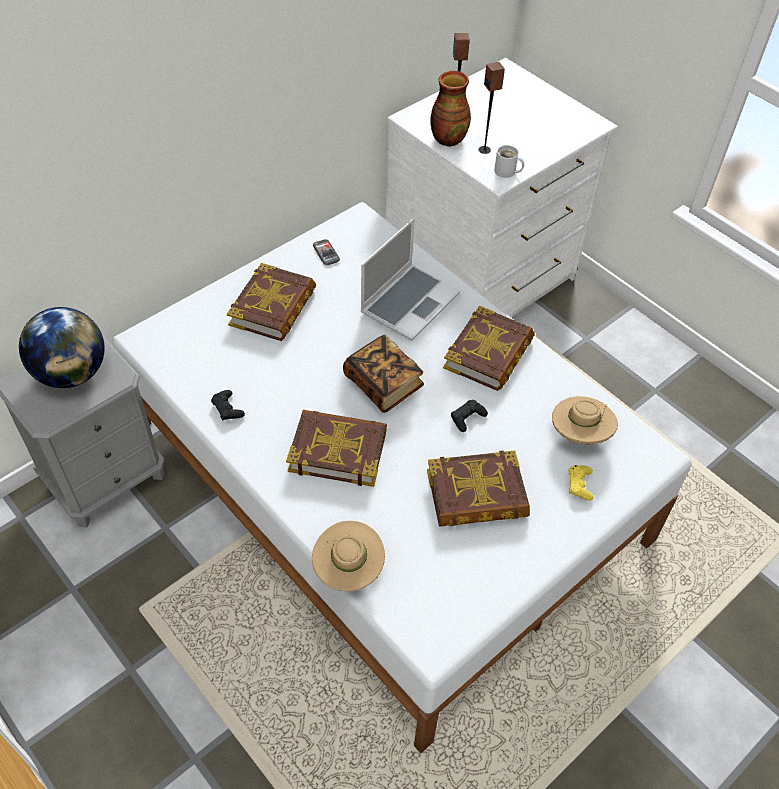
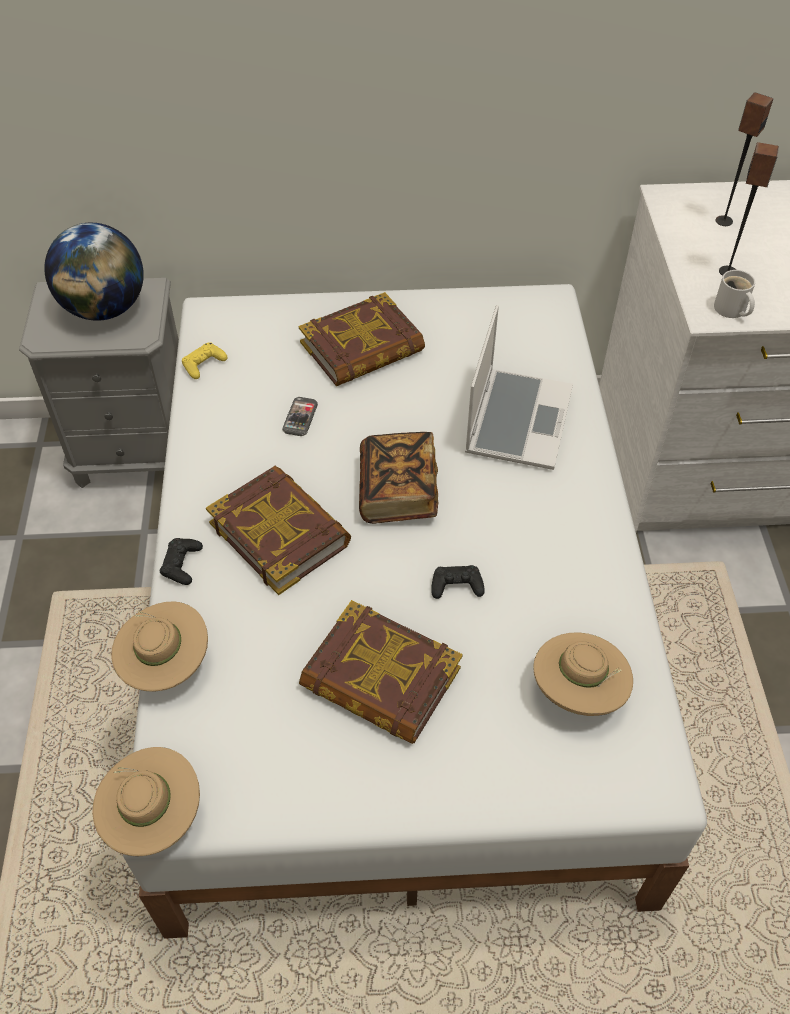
camera: 40 degrees right, 0 degrees up
black game controller [211,390,245,421] -> black game controller moved to [160,538,203,585]
phone [313,239,340,265] -> phone moved to [282,397,318,436]
laptop [360,218,460,341] -> laptop turned 60 degrees counterclockwise [465,305,573,470]
vase [430,71,471,146] -> none
book [443,306,535,391] -> none
yellow game controller [568,465,594,501] -> yellow game controller moved to [182,342,228,379]
none -> beige hat [92,747,200,856]

